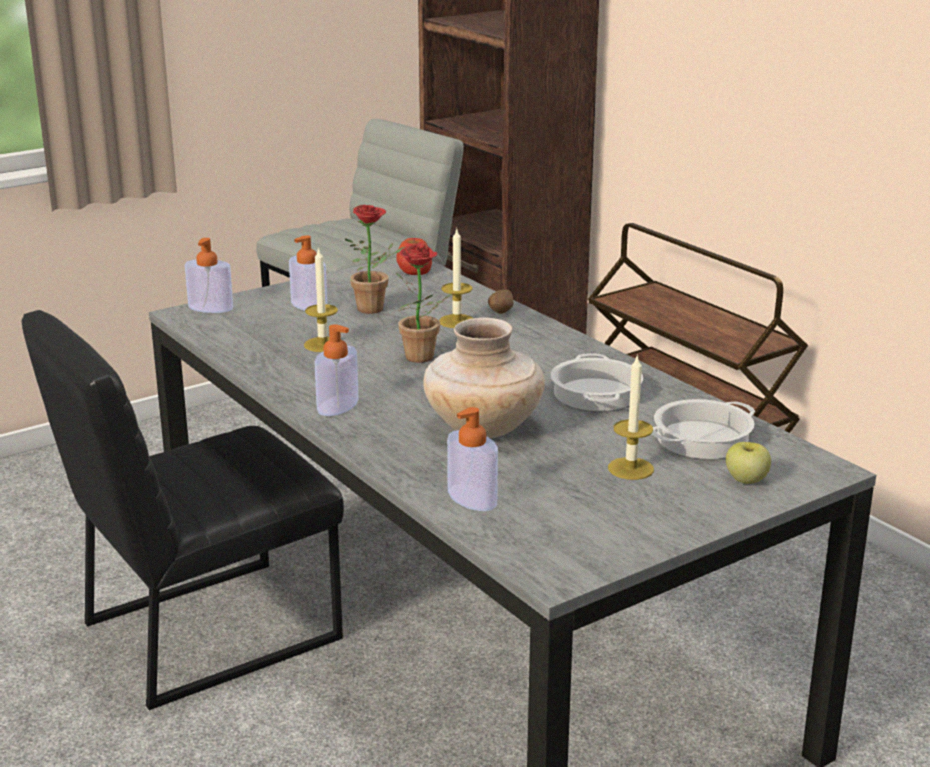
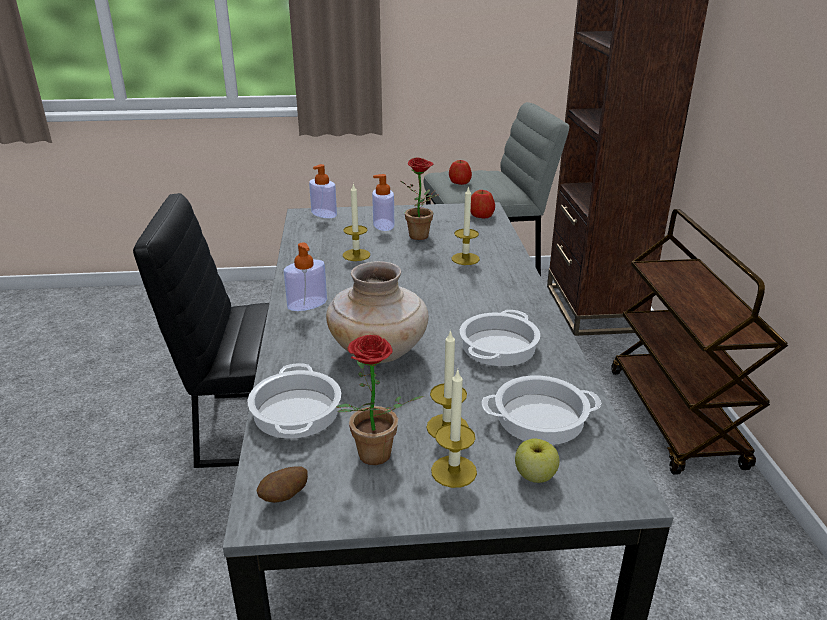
camera: 30 degrees right, 5 degrees up
potted plant [396,244,454,363] -> potted plant moved to [336,335,424,465]
soap dispenser [447,407,498,511] -> cooking pot [248,363,341,438]
potato [488,290,514,314] -> potato moved to [257,466,308,503]
none -> candle [431,369,477,488]
none -> apple [449,160,472,185]

